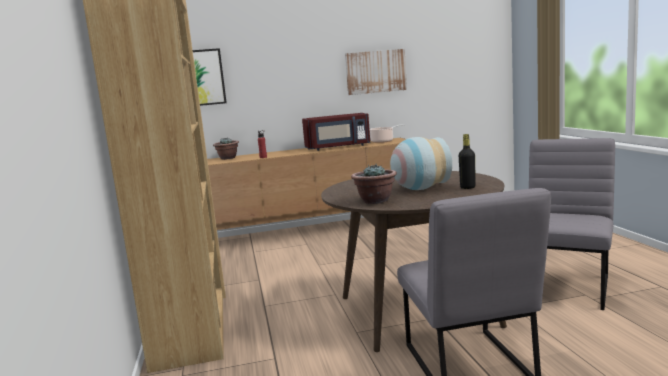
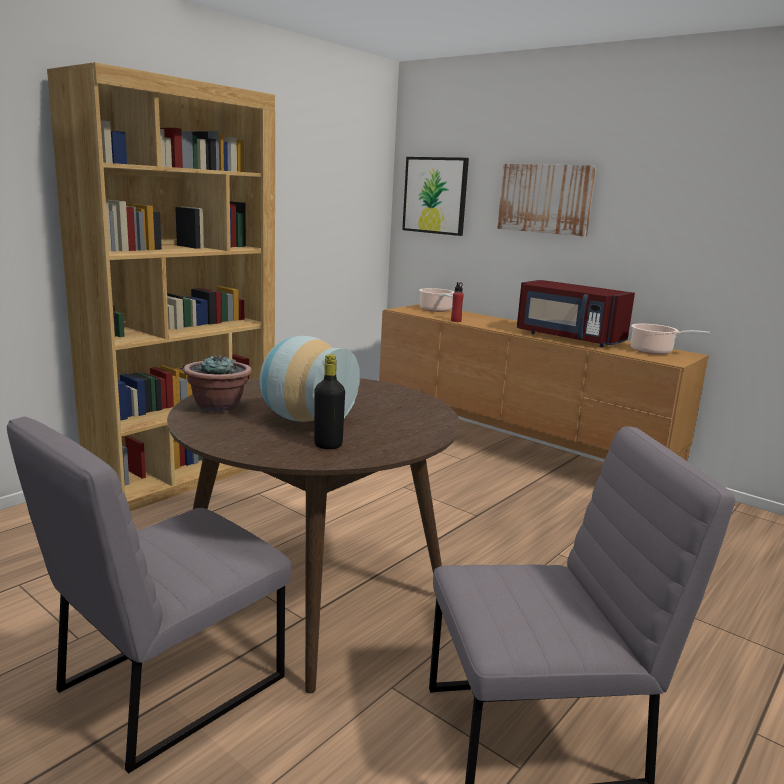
camera: 50 degrees right, 5 degrees up
potted plant [213,138,239,160] -> cooking pot [419,288,454,312]
picture [345,49,407,95] -> picture moved to [497,164,596,237]

